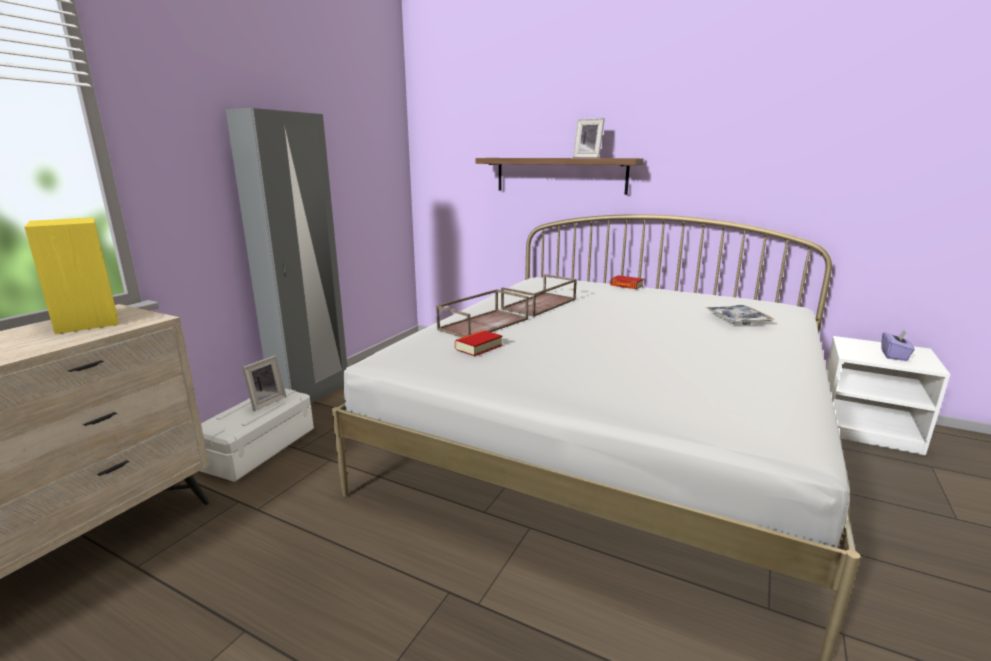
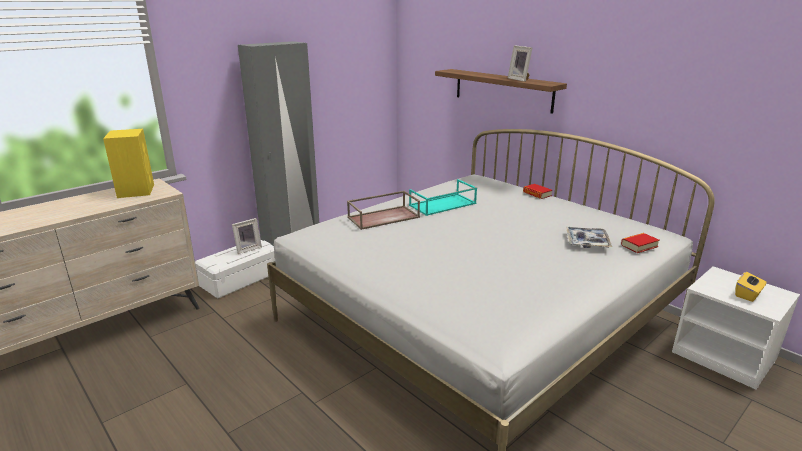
camera: 20 degrees right, 5 degrees up
book [455,330,503,356] -> book moved to [621,233,660,253]
brown tray [501,274,577,317] -> turquoise tray [409,179,477,216]
purple tissue box [881,329,915,361] -> yellow tissue box [735,272,766,302]

